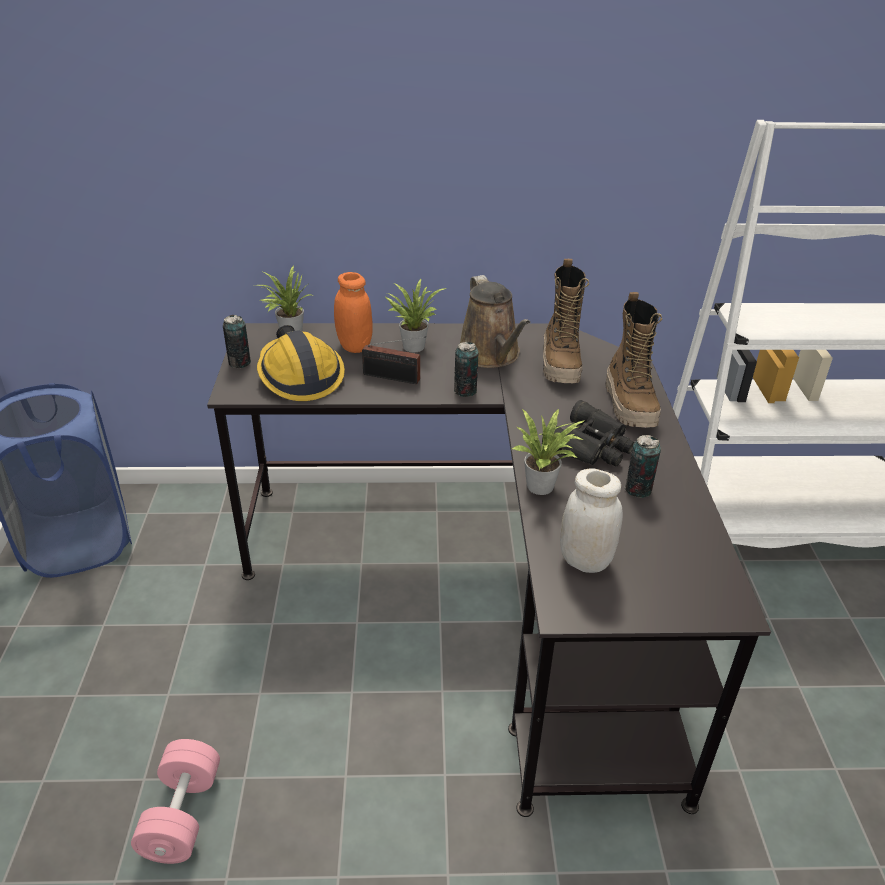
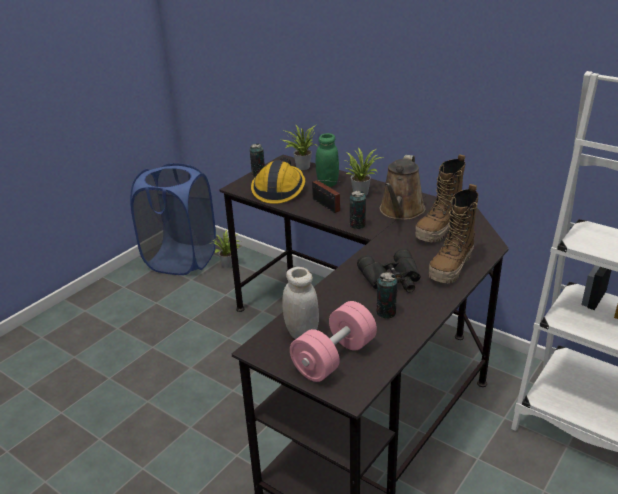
camera: 40 degrees right, 5 degrees down
pink dumbbell [131,739,220,864] -> pink dumbbell moved to [290,301,377,382]
orange jar [334,272,373,353] -> green jar [316,133,339,187]
potted plant [512,408,585,495] -> potted plant moved to [210,230,243,268]

